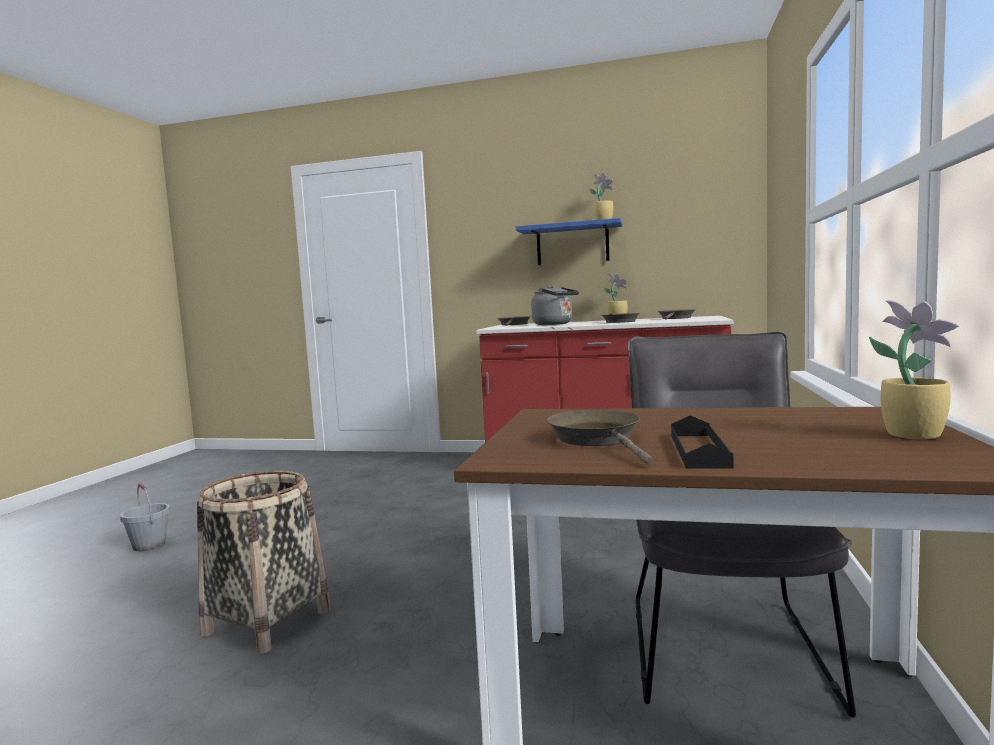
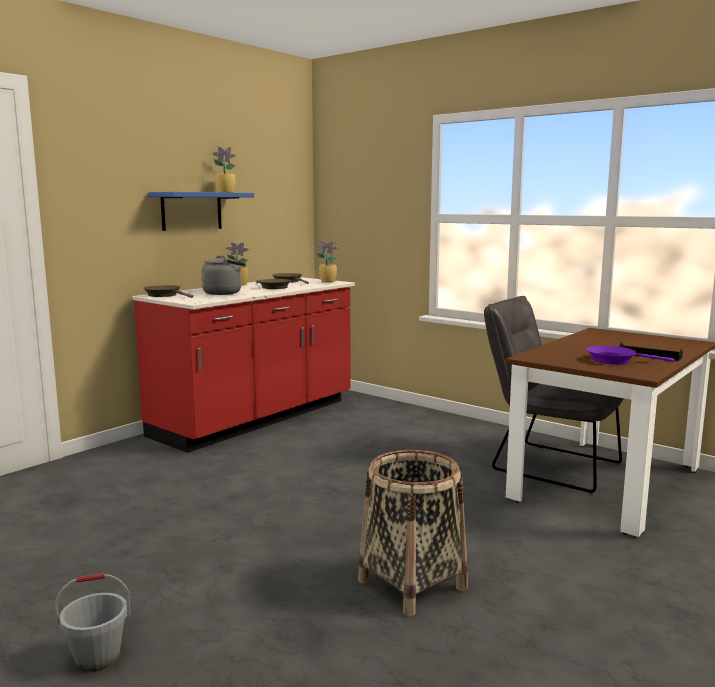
camera: 65 degrees left, 5 degrees up
brown frying pan [547,410,652,464] -> purple frying pan [586,346,675,365]
potted plant [869,300,959,440] -> potted plant moved to [316,240,338,282]

